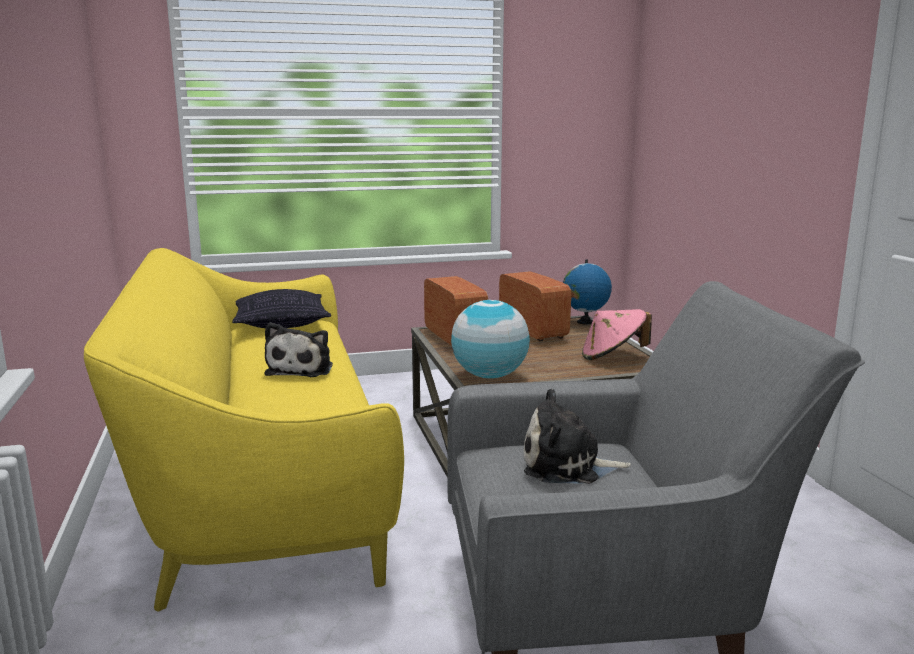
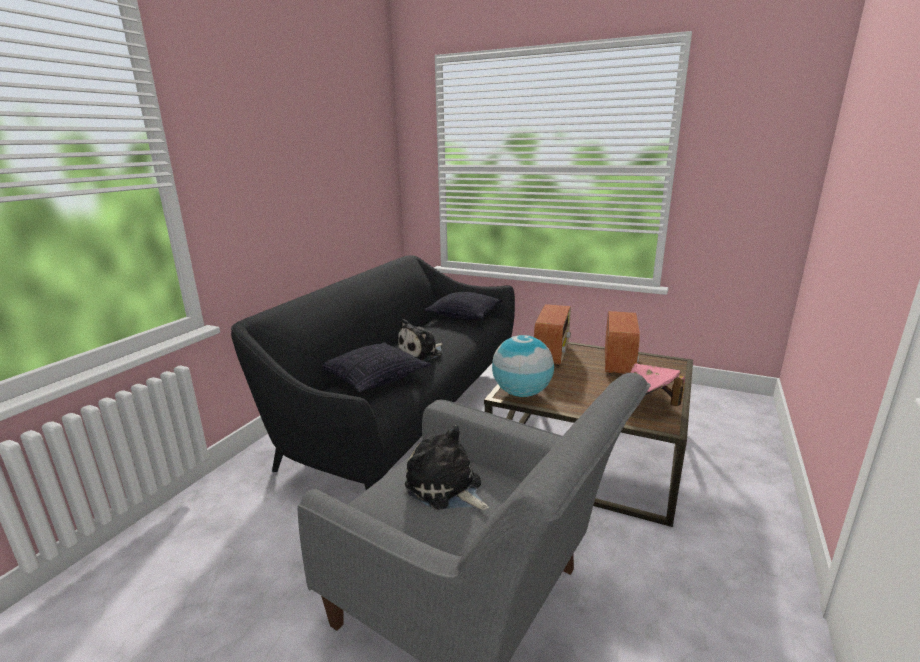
camera: 40 degrees right, 5 degrees up
yellow sofa [84,248,404,611] -> black sofa [231,255,515,490]
globe [563,260,612,324] -> none
none -> pillow [322,342,431,392]

